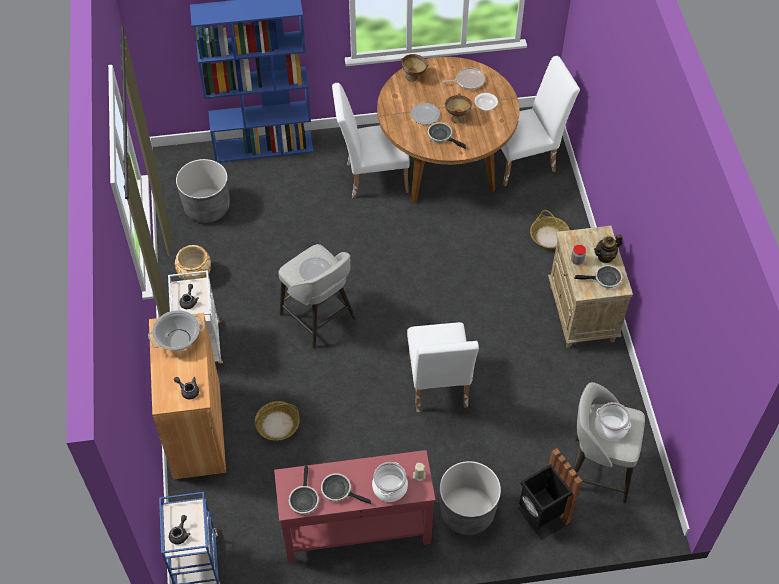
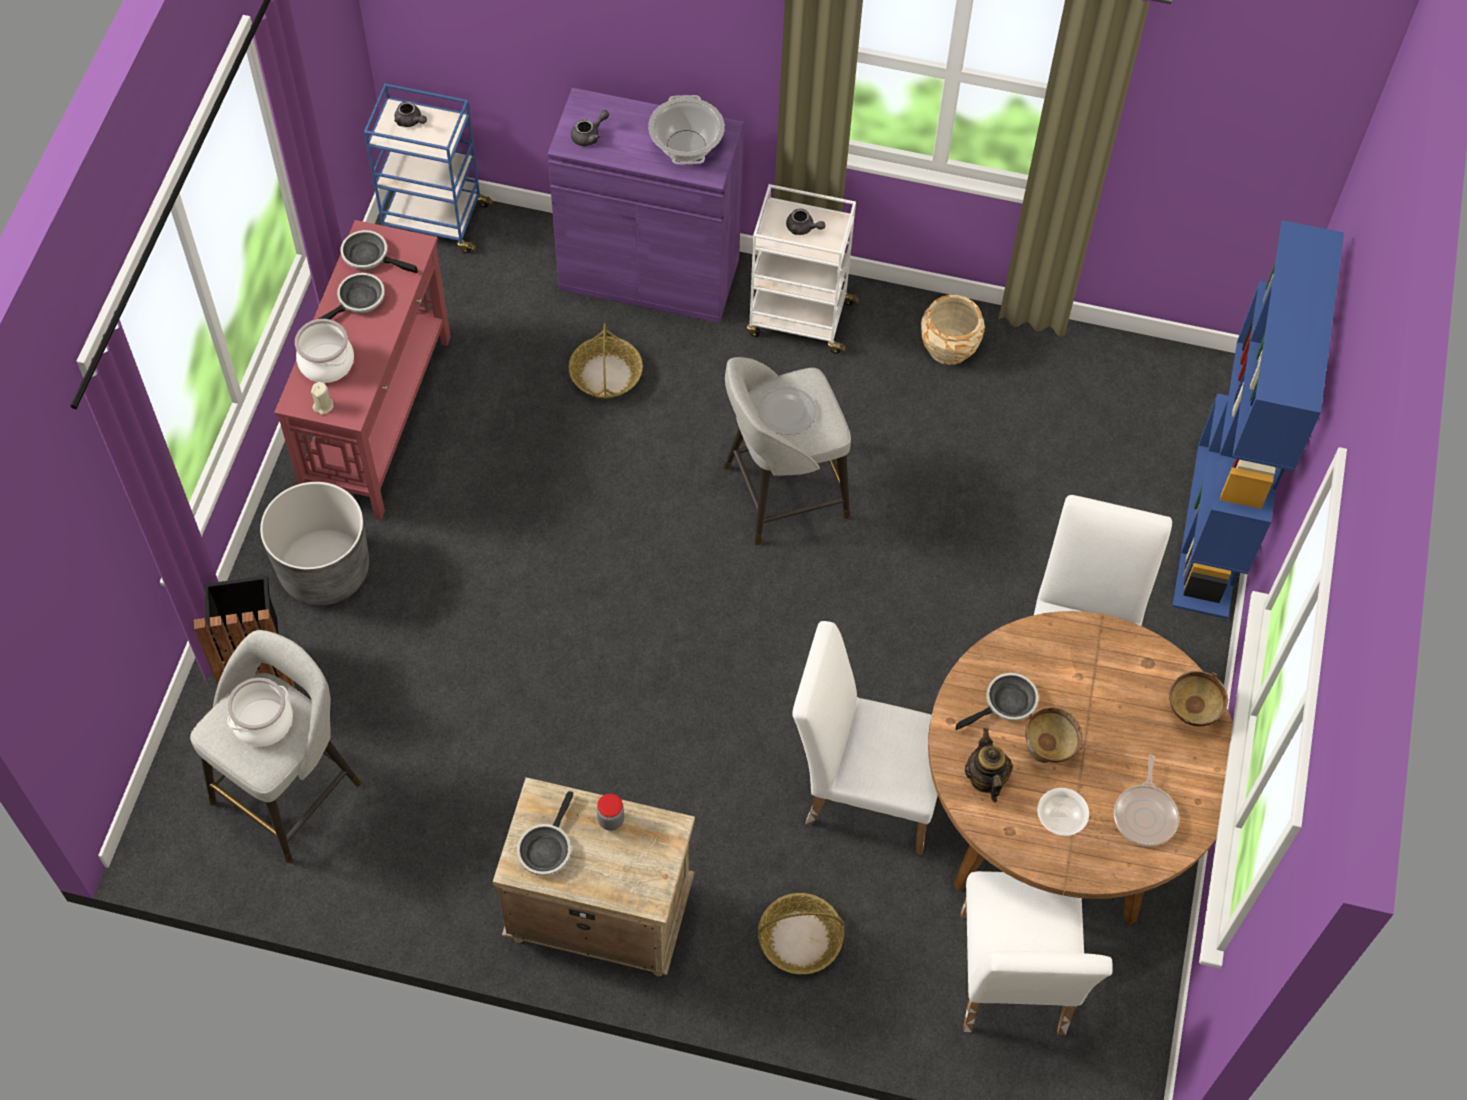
camera: 110 degrees right, 5 degrees up
brown cabinet [149,313,226,479] -> purple cabinet [548,88,744,323]
grey planter [176,159,230,223] -> none
white chair [407,322,479,412] -> white chair moved to [793,621,938,855]
plate [411,103,440,125] -> none
teapot [594,235,622,263] -> teapot moved to [965,728,1013,802]

